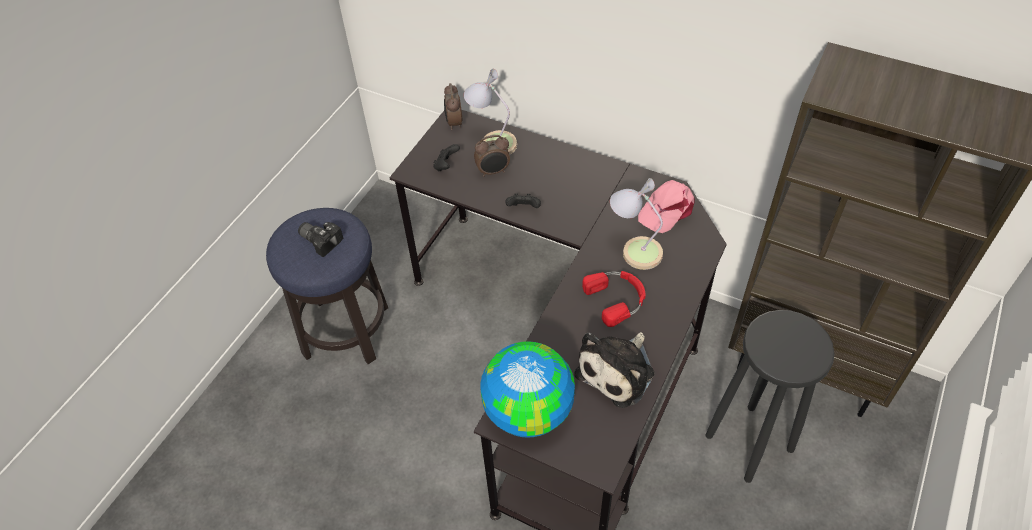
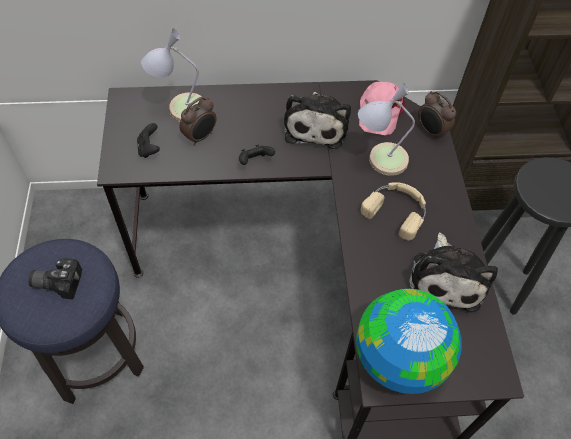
camera: 35 degrees left, 5 degrees up
alarm clock [444,83,462,130] -> alarm clock moved to [418,91,456,140]
red headphones [582,271,645,327] -> beige headphones [361,182,426,241]
none -> plush toy [284,92,351,149]

